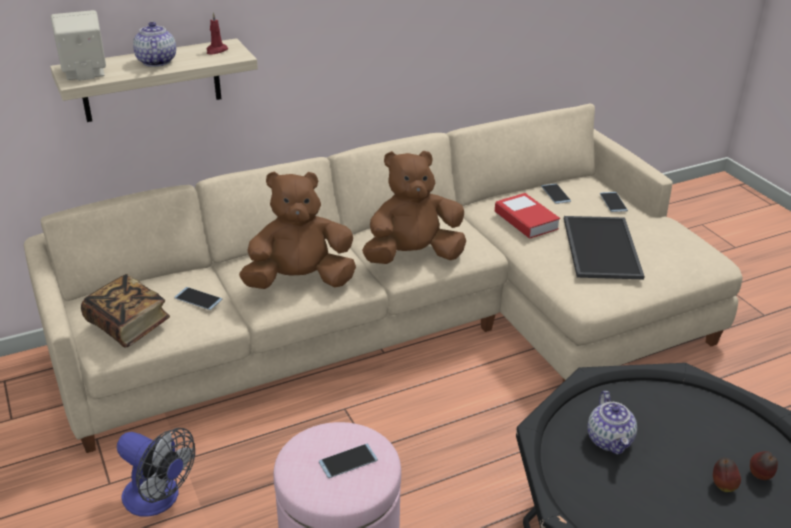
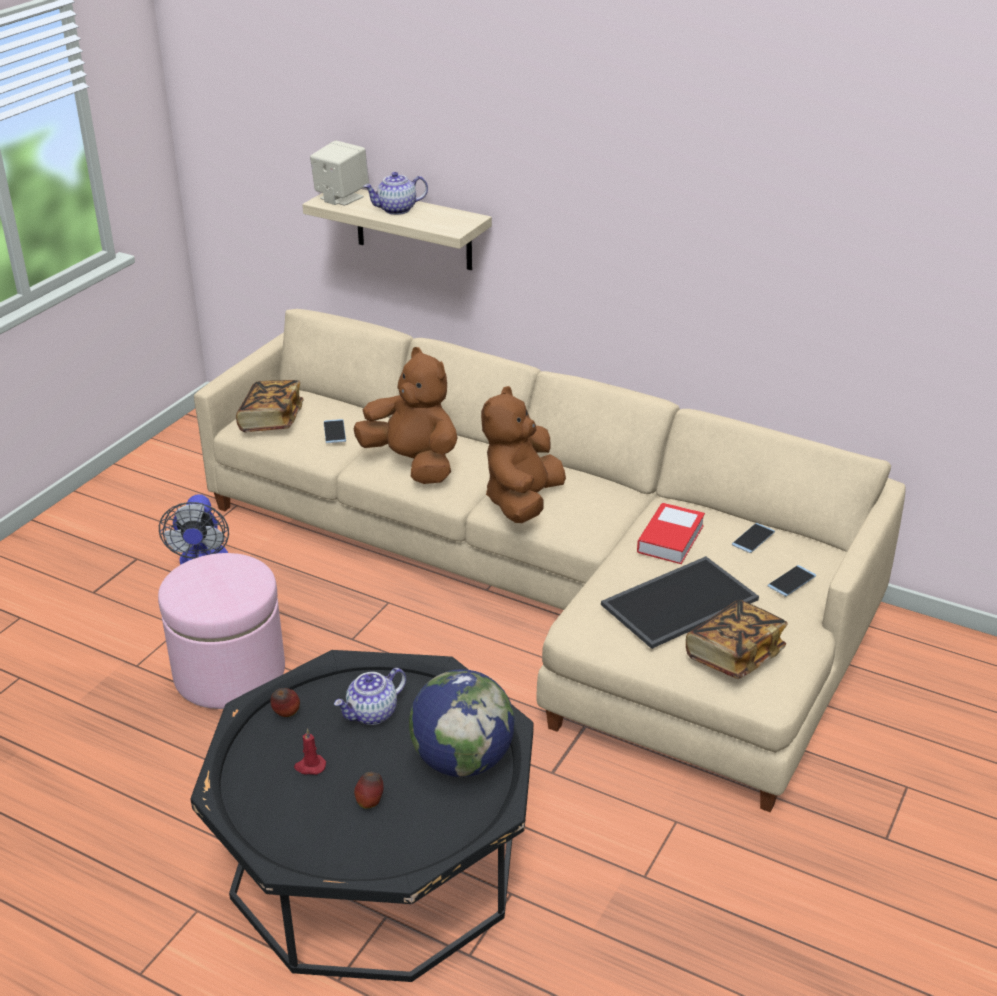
camera: 55 degrees right, 0 degrees up
teapot [133,22,176,67] -> teapot turned 150 degrees counterclockwise [363,172,428,215]
red candle [207,12,228,55] -> red candle moved to [294,729,326,775]
phone [319,443,378,478] -> none
brown plush toy [362,151,466,264] -> brown plush toy turned 105 degrees counterclockwise [481,386,566,523]
apple [750,451,778,480] -> apple moved to [271,688,300,717]
none -> globe [409,669,515,777]
none -> book [686,600,788,679]

